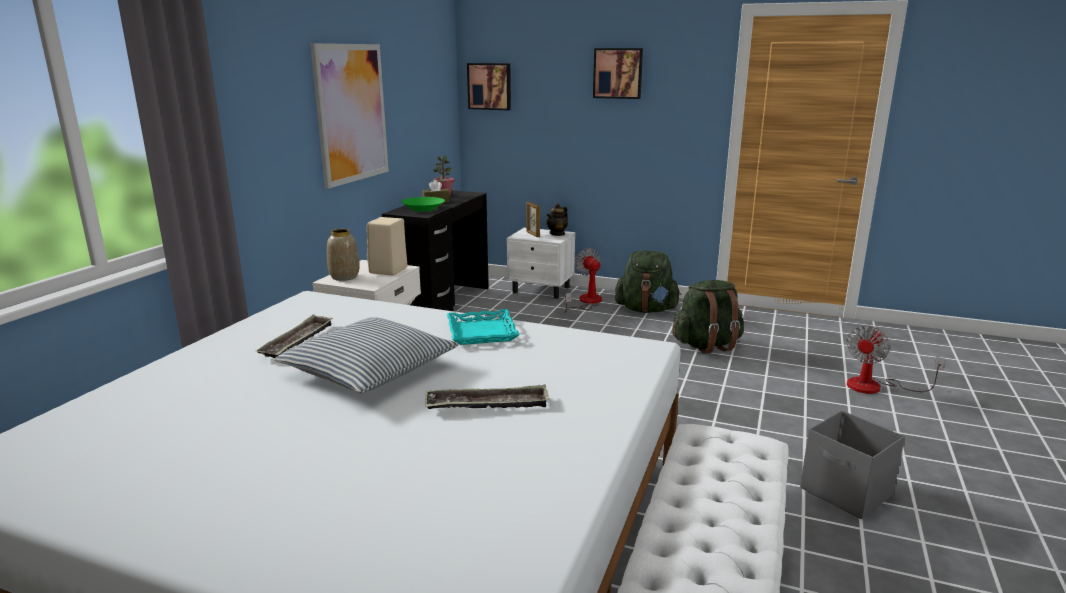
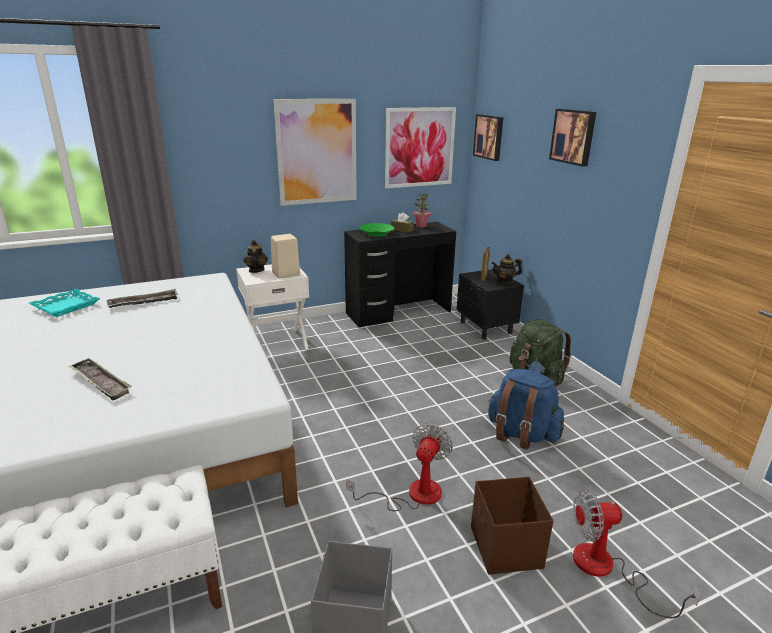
camera: 45 degrees right, 5 degrees up
pillow [274,317,459,393] -> none
vase [327,229,359,281] -> teapot [243,240,268,273]
turquoise tray [447,309,520,345] -> turquoise tray moved to [29,289,100,317]
white nightstand [507,228,575,299] -> black nightstand [456,269,524,339]
fan [565,248,602,313] -> fan moved to [346,423,453,511]
green backpack [672,280,744,354] -> blue backpack [488,369,564,450]
none -> picture [385,107,456,188]
none -> brown storage box [471,477,553,575]

